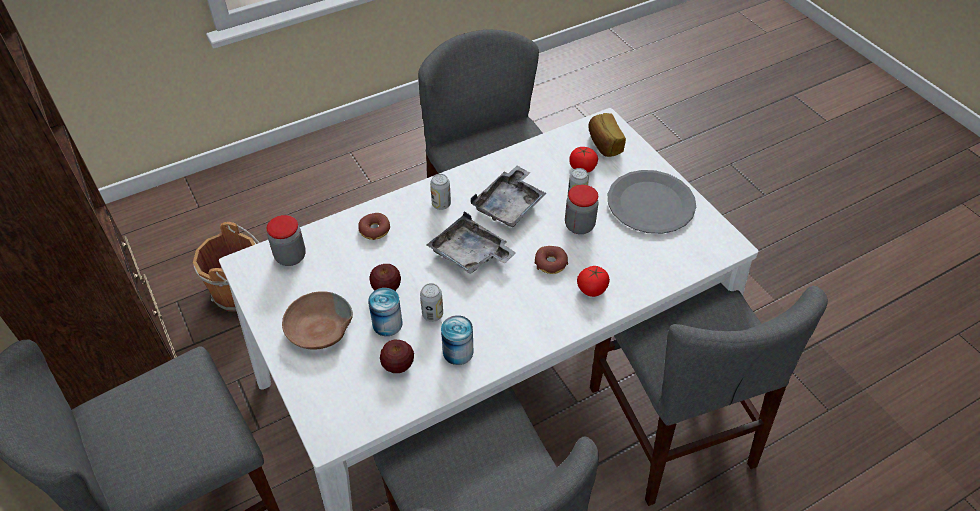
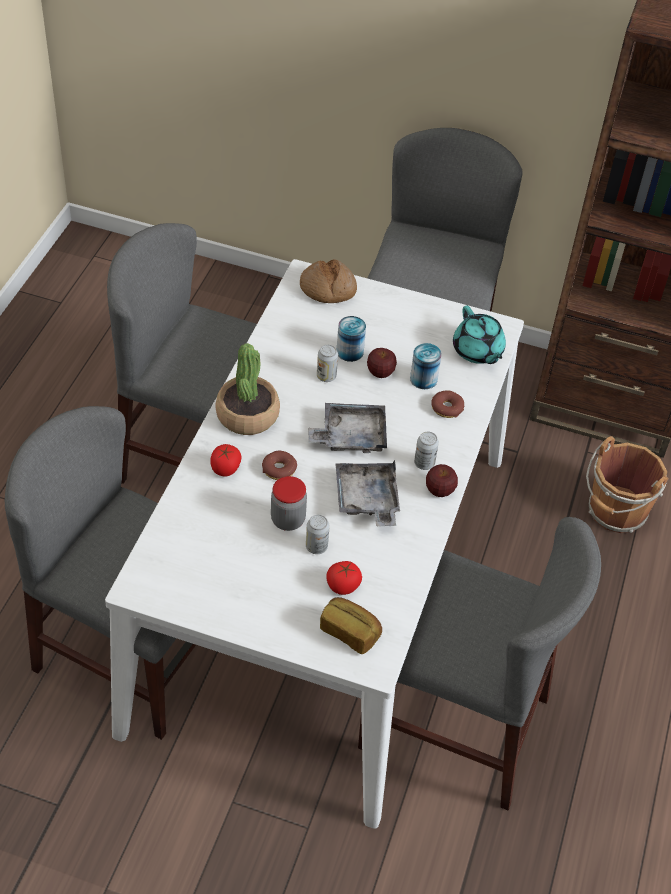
camera: 135 degrees right, 0 degrees up
jar [267,215,306,266] -> turquoise teapot [453,306,506,364]
brown bowl [282,291,353,350] -> none
apple [380,340,414,373] -> apple moved to [426,464,458,497]
can [441,315,473,365] -> can moved to [410,343,442,389]
grey plate [608,170,696,234] -> none
none -> potted plant [215,343,280,435]
none -> bread [300,259,357,303]

